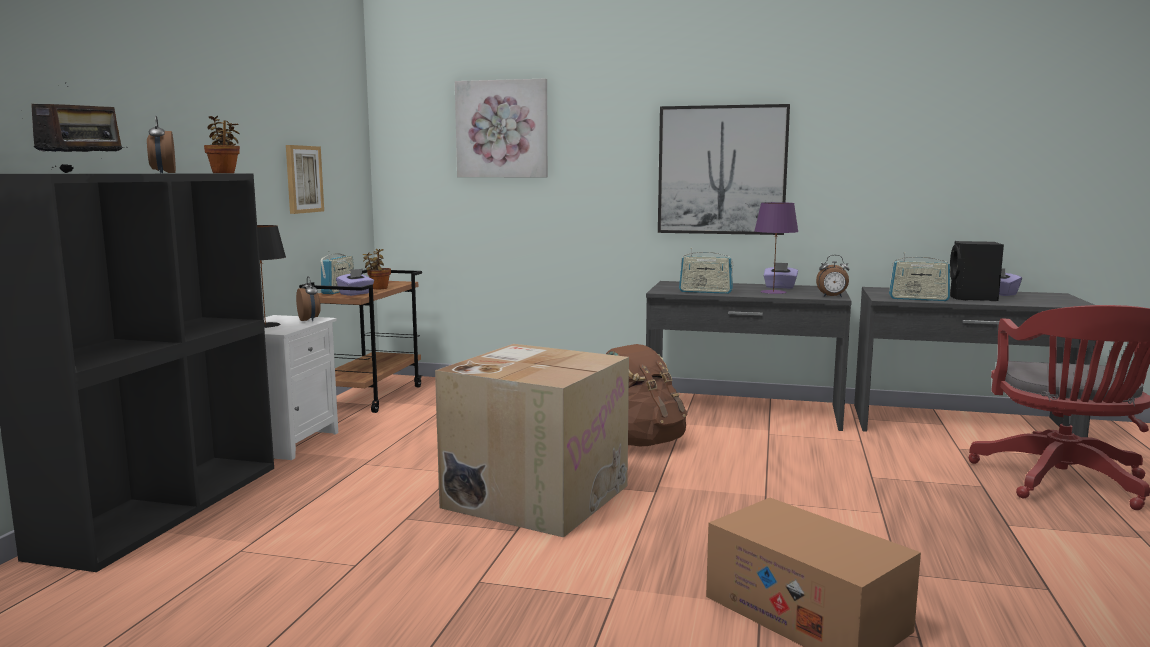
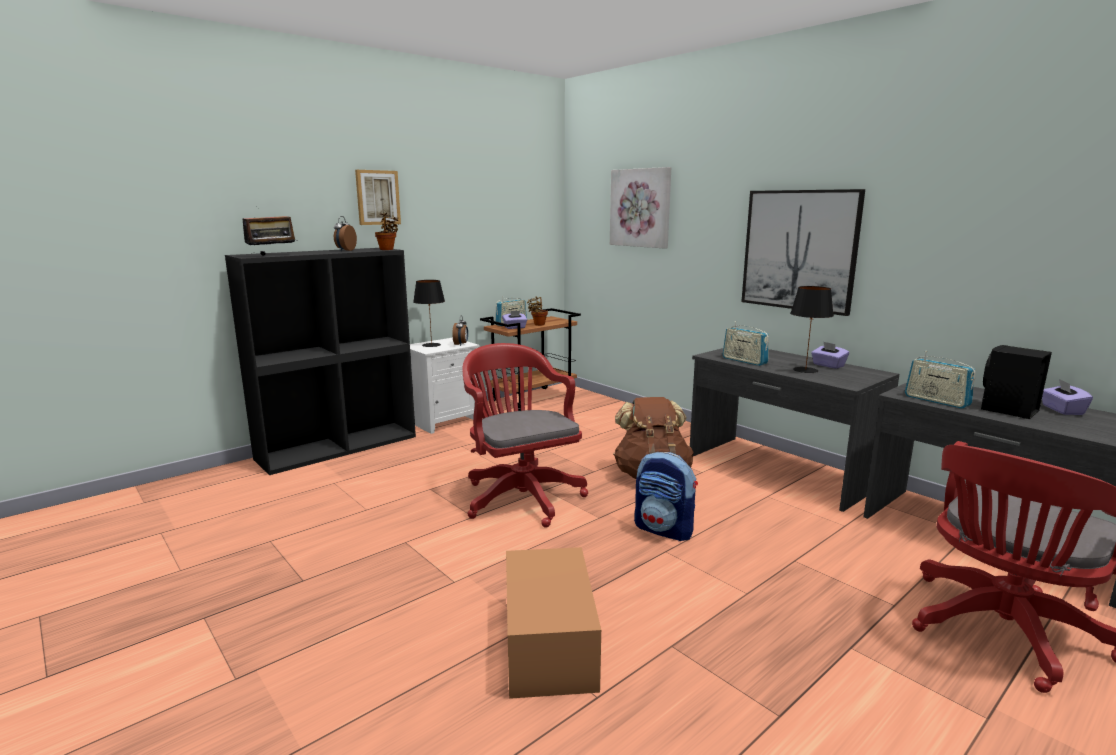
camera: 35 degrees right, 5 degrees up
picture [286,145,324,214] -> picture moved to [355,170,401,225]
cardboard box [435,344,629,537] -> red office chair [462,343,588,528]
purple table lamp [754,202,799,294] -> black table lamp [790,286,834,373]
alarm clock [816,255,850,297] -> none
none -> backpack [634,452,698,541]

